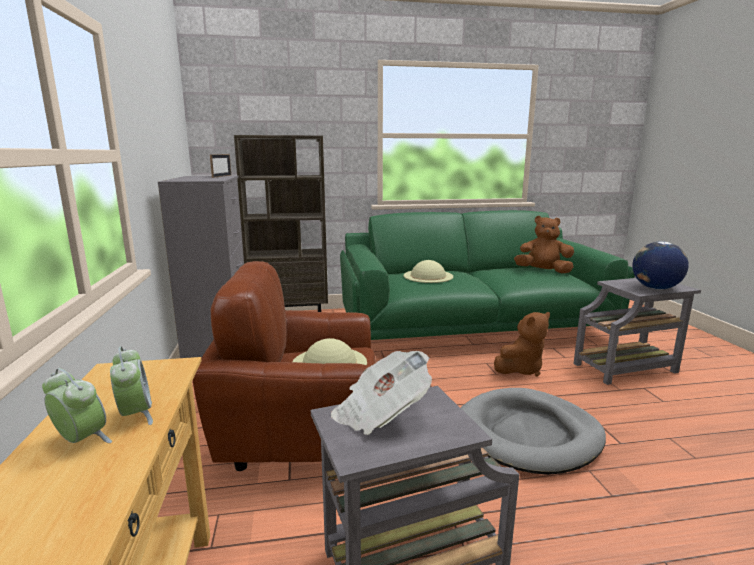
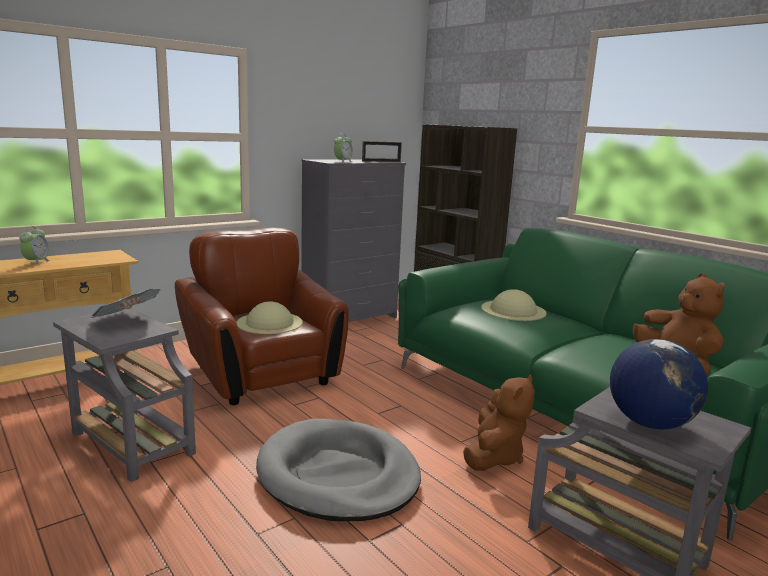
camera: 60 degrees right, 0 degrees up
alarm clock [110,346,153,425] -> alarm clock moved to [334,133,353,163]
brown plush toy [494,312,550,377] -> brown plush toy turned 90 degrees counterclockwise [463,375,535,471]

